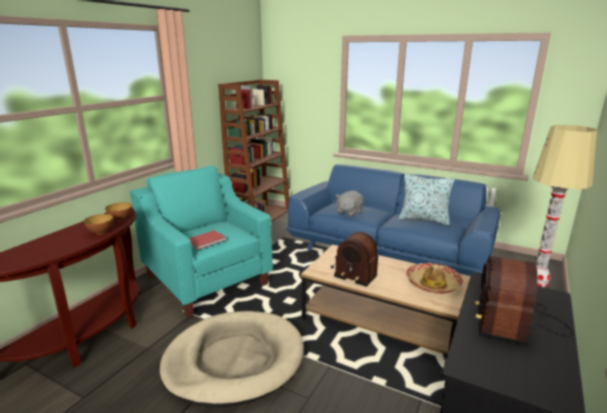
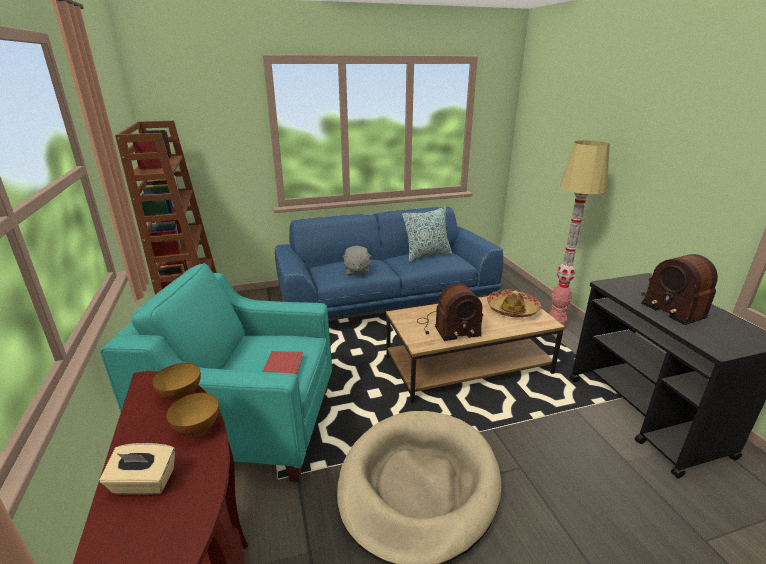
camera: 45 degrees left, 5 degrees up
none -> beige tissue box [99,443,175,495]

